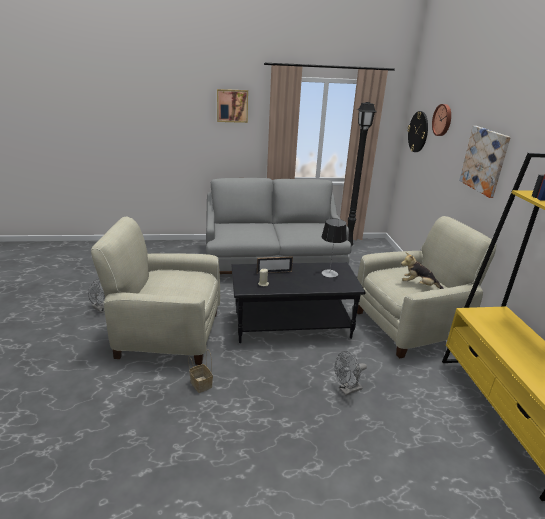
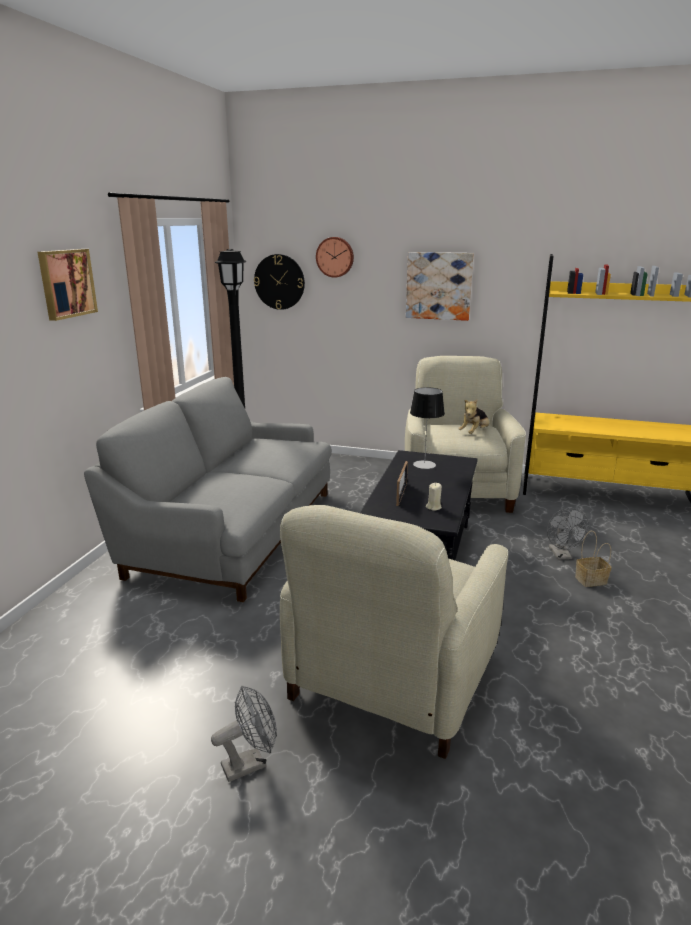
camera: 65 degrees left, 5 degrees down
basket [188,350,213,393] -> basket moved to [575,531,611,587]

